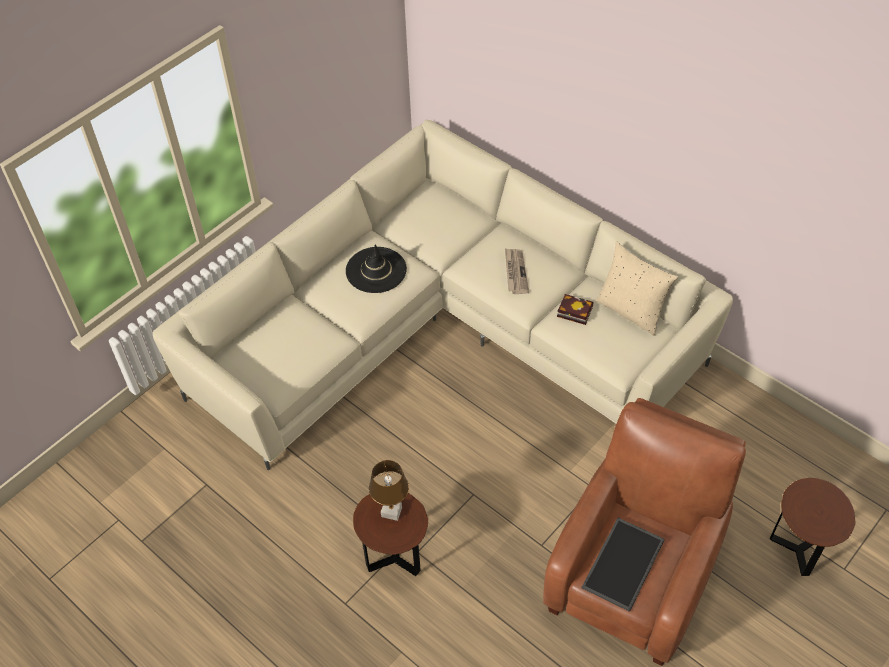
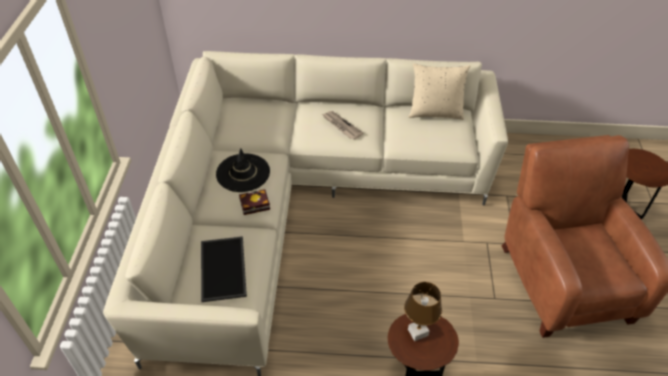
camera: 40 degrees left, 5 degrees down
book [557,294,594,325] -> book moved to [239,189,270,215]
tray [581,518,665,612] -> tray moved to [201,236,247,302]

